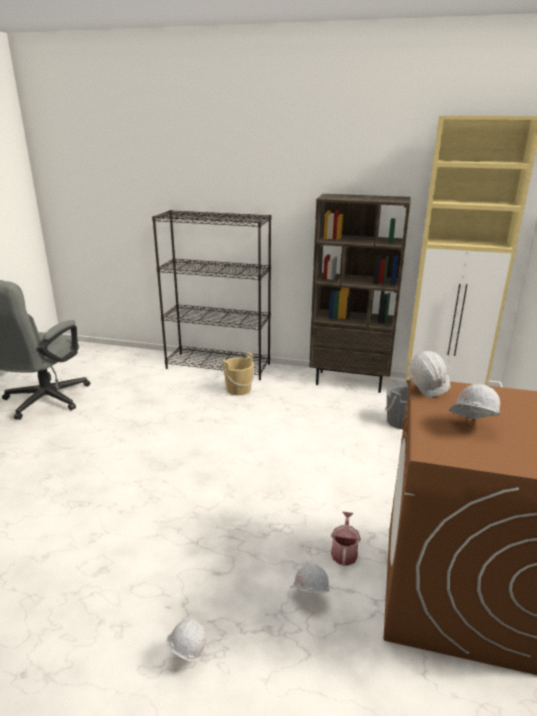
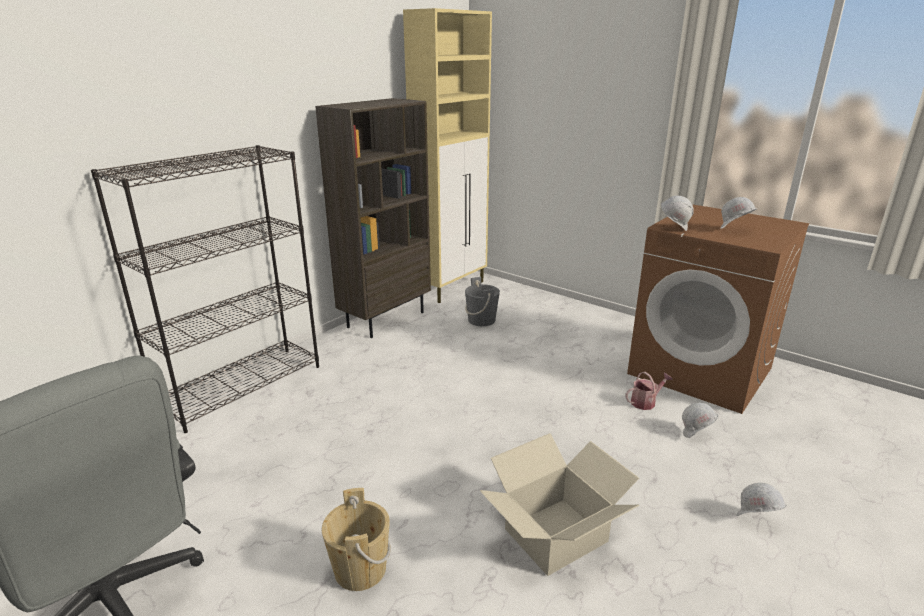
camera: 65 degrees left, 0 degrees up
beige bucket [222,352,254,395] -> beige bucket moved to [322,488,391,591]
watering can [331,512,361,566] -> watering can turned 120 degrees clockwise [625,372,673,410]
none -> cardboard box [480,433,639,576]

